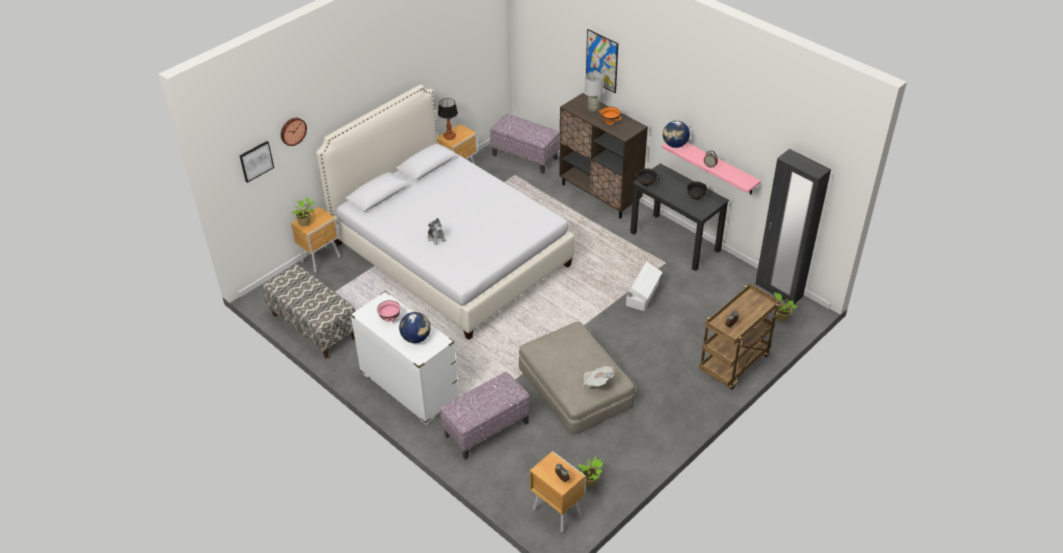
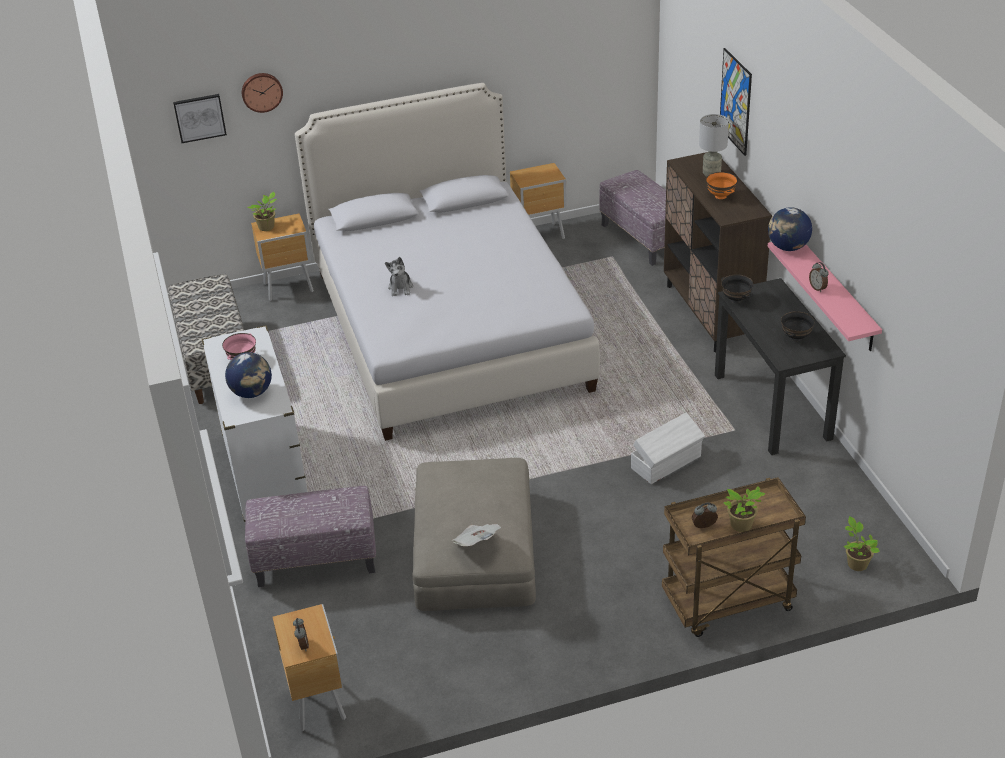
camera: 30 degrees right, 5 degrees down
table lamp [438,98,458,140] -> none
potted plant [578,457,603,487] -> potted plant moved to [723,486,765,532]
black wardrobe [756,149,831,305] -> none

